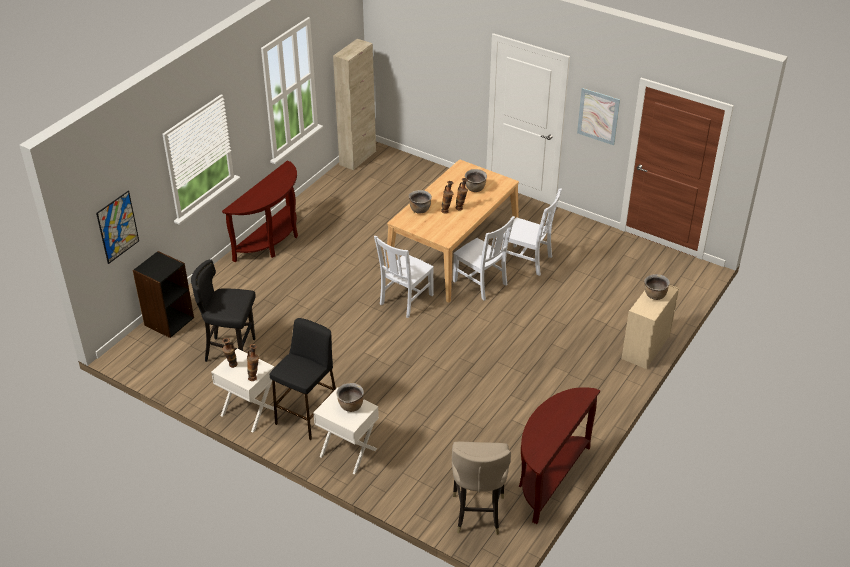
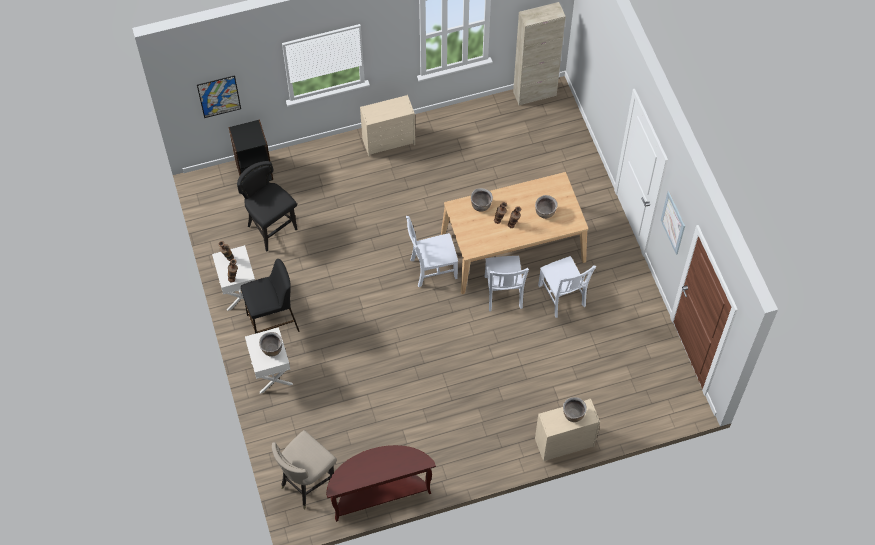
camera: 40 degrees right, 20 degrees up
brown console table [222,160,298,262] -> beige dresser [360,95,415,157]

